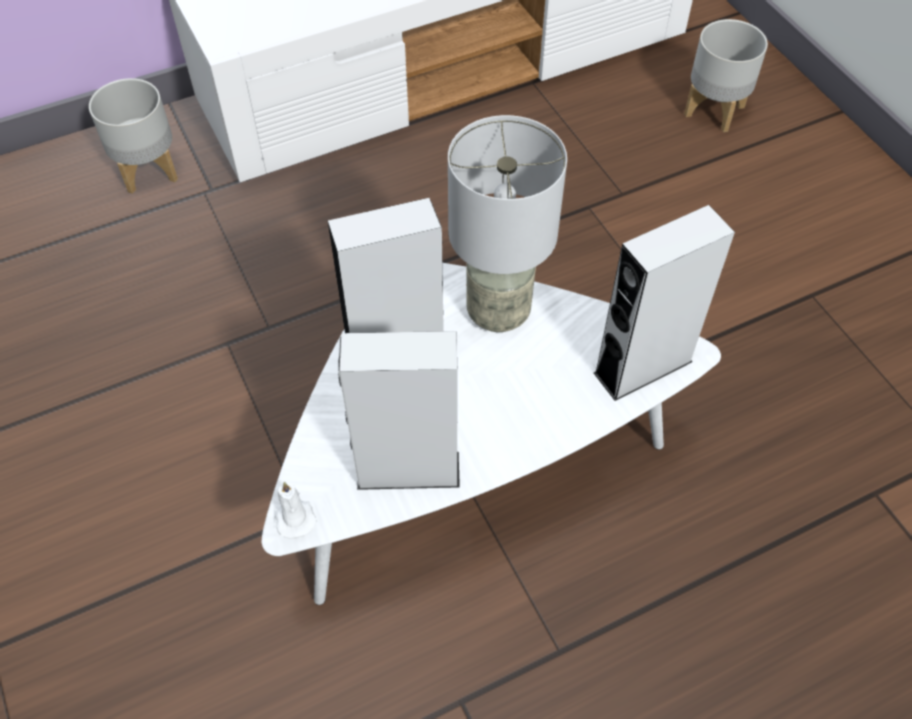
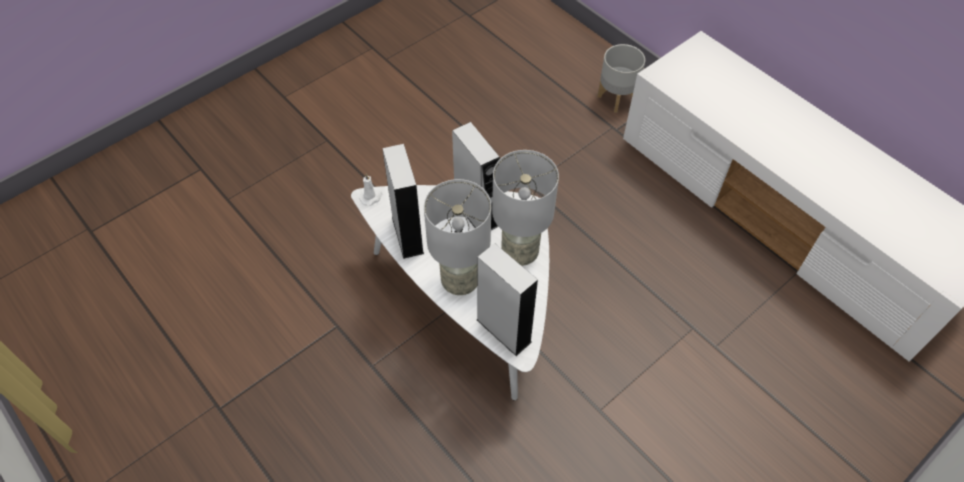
camera: 75 degrees right, 0 degrees up
grey planter [684,19,768,132] -> none
none -> grey table lamp [424,179,491,295]

